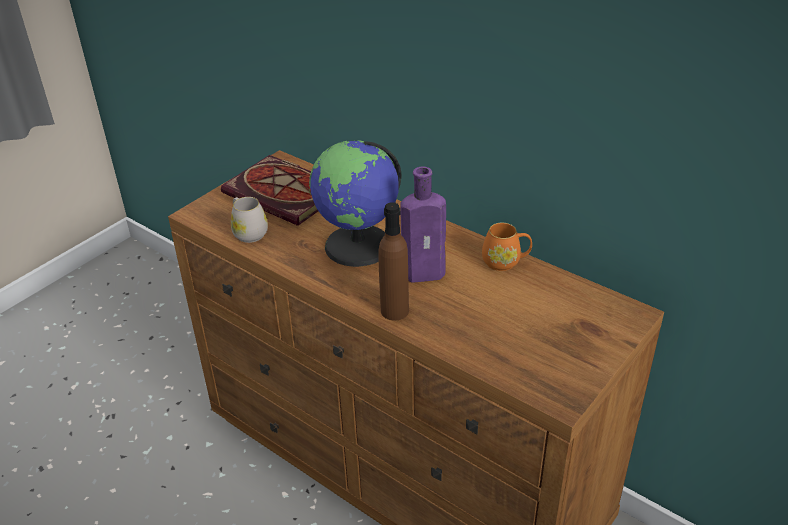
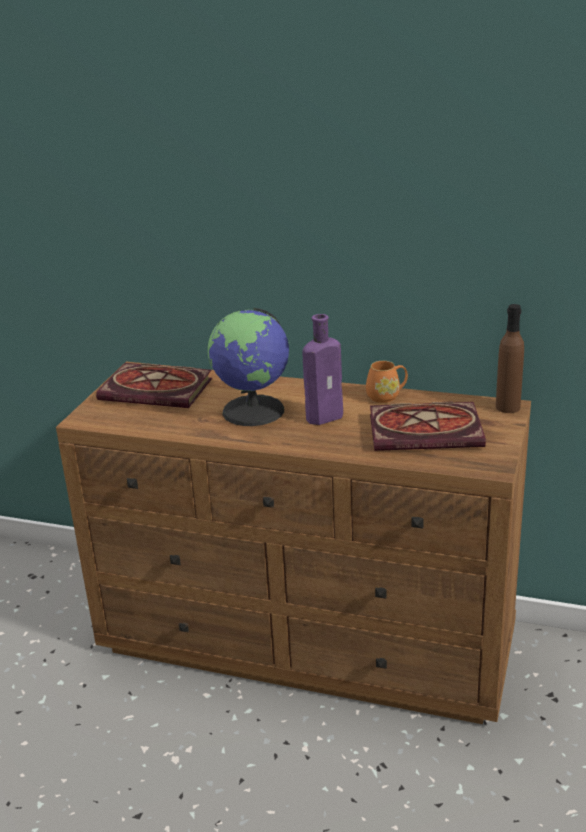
camera: 20 degrees left, 10 degrees down
white mug [231,197,268,243] -> none
brown bottle [378,202,409,321] -> brown bottle moved to [496,304,524,413]
none -> book [370,402,486,451]

